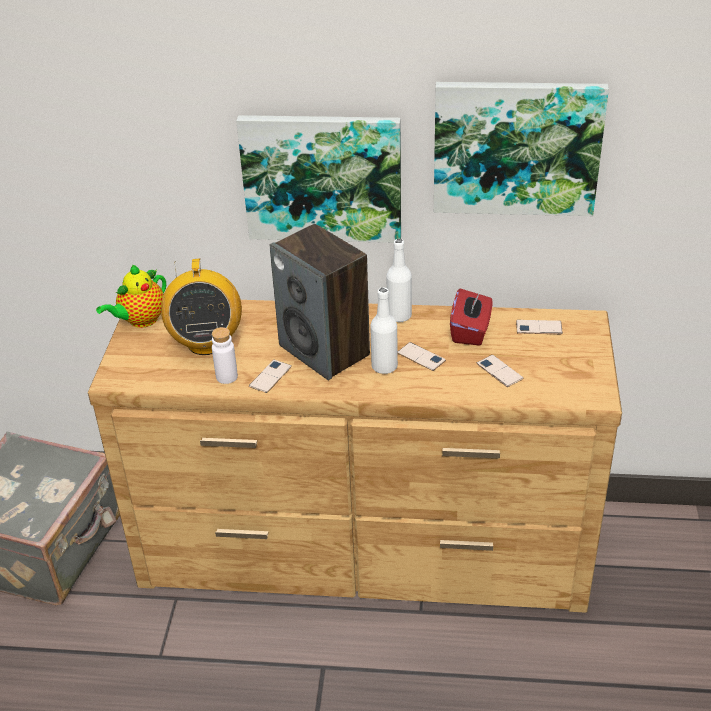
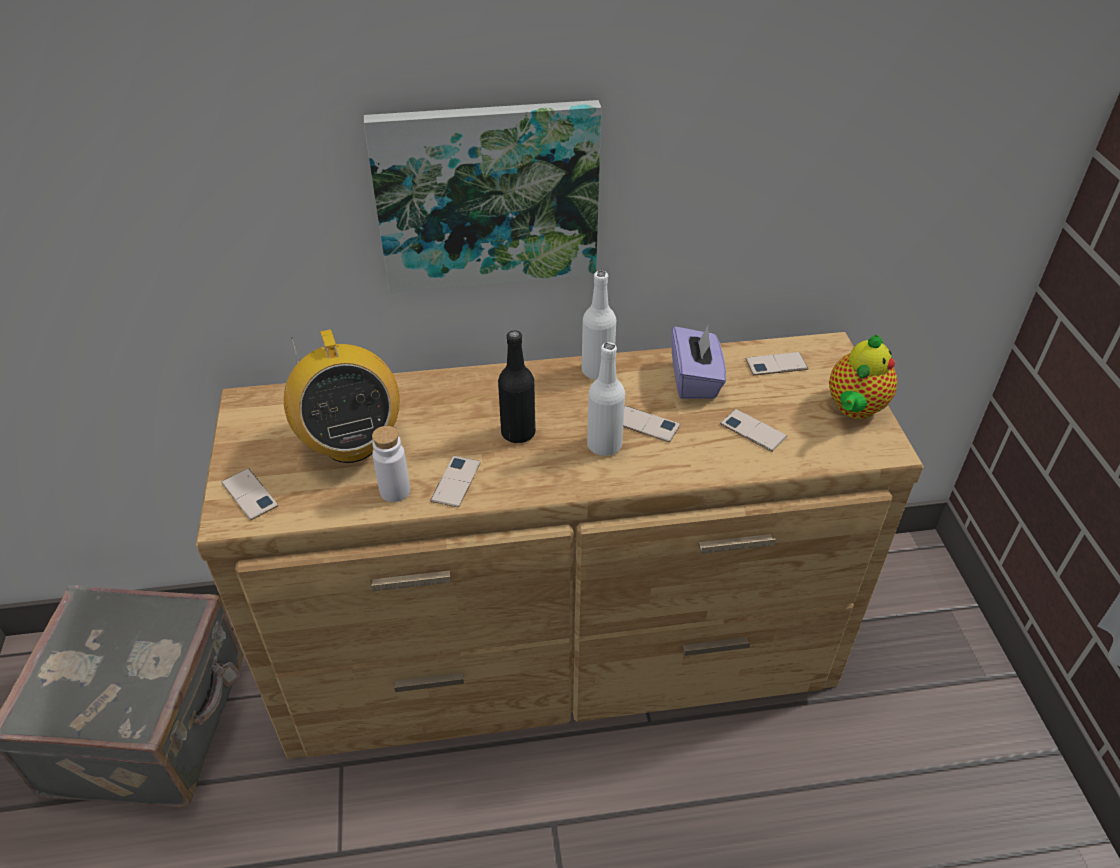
camera: 15 degrees left, 5 degrees up
teapot [96,265,166,328] -> teapot moved to [829,335,897,419]
speaker [270,224,370,380] -> black bottle [498,330,536,444]
picture [434,82,609,216] -> none
red tissue box [450,289,493,346] -> purple tissue box [672,326,726,399]
none -> phone [222,468,278,520]

